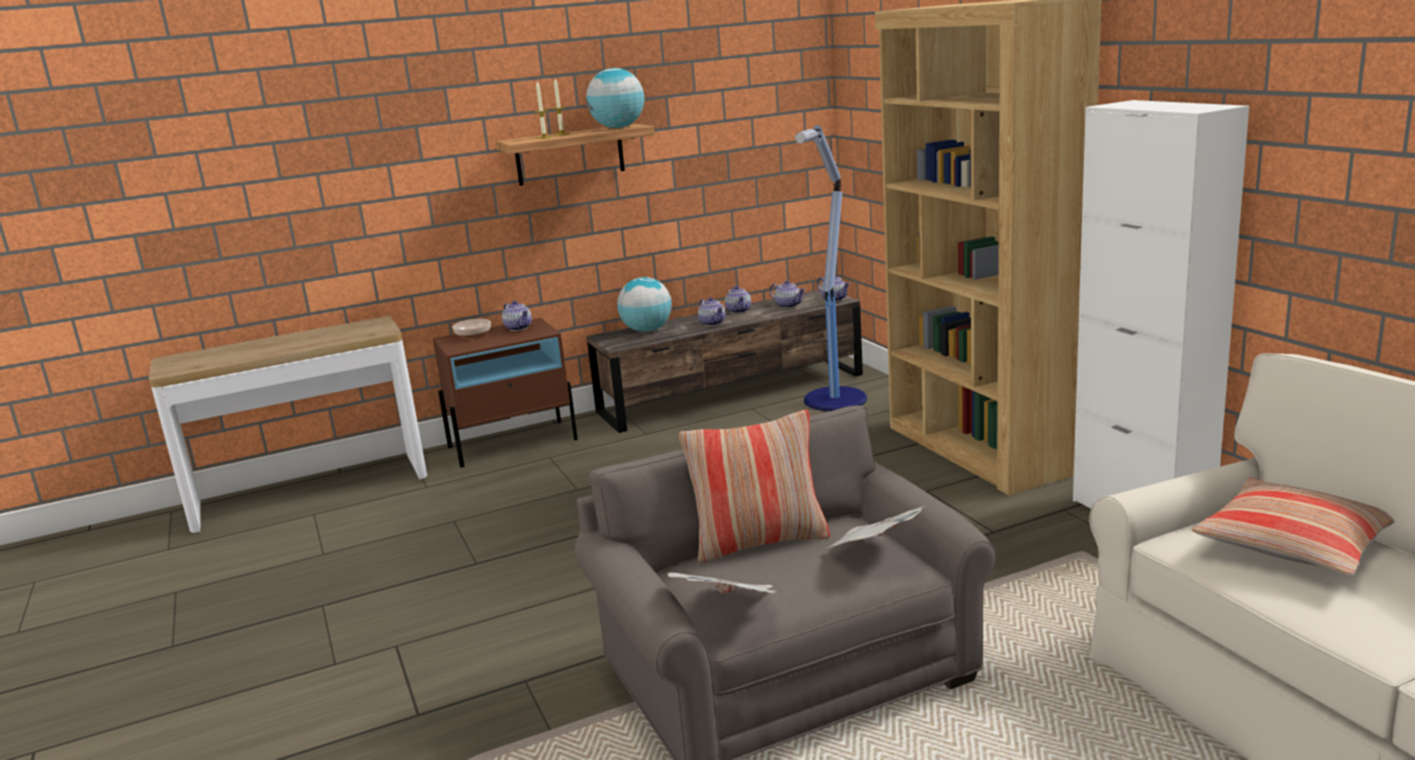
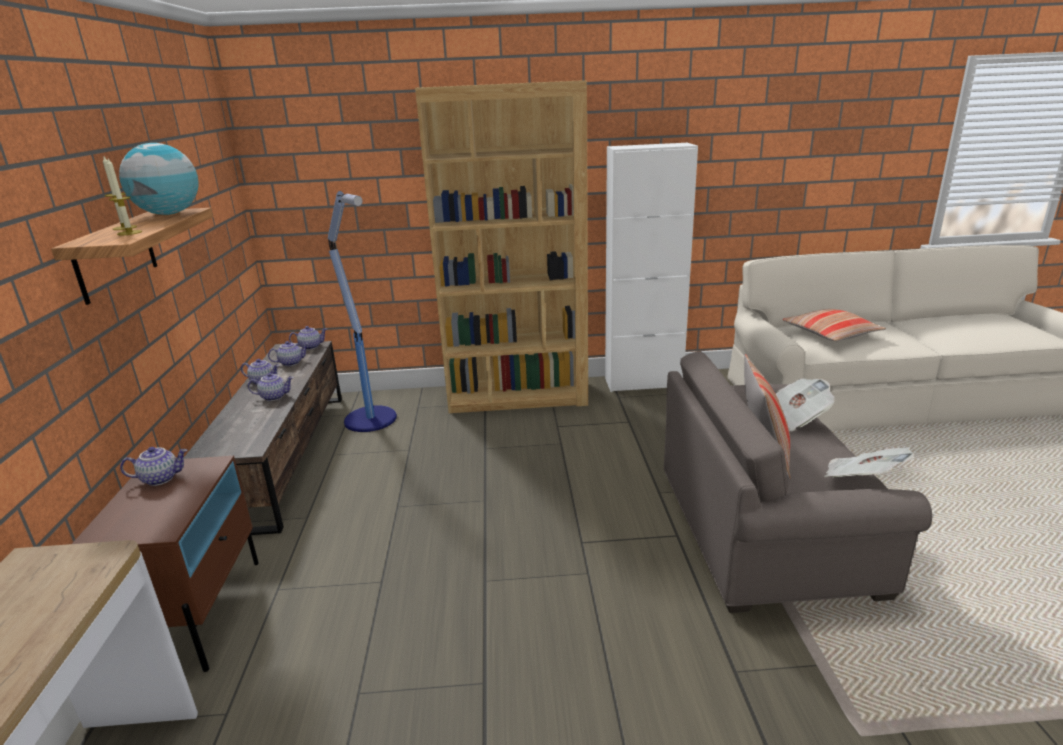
camera: 70 degrees left, 5 degrees up
bowl [453,319,491,339] -> none
globe [617,277,672,332] -> none

